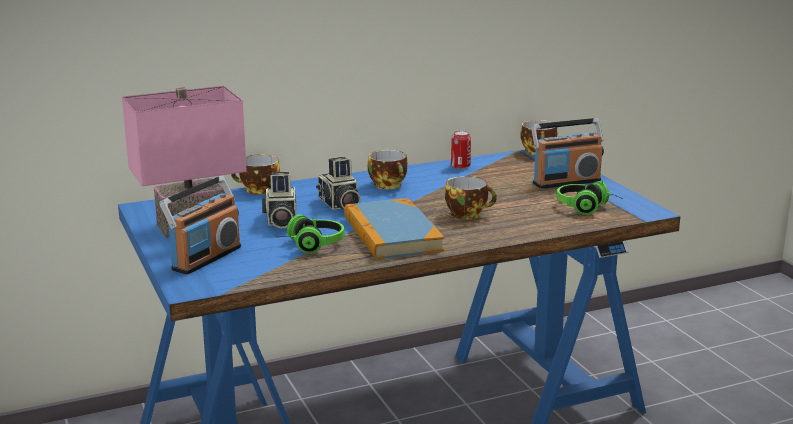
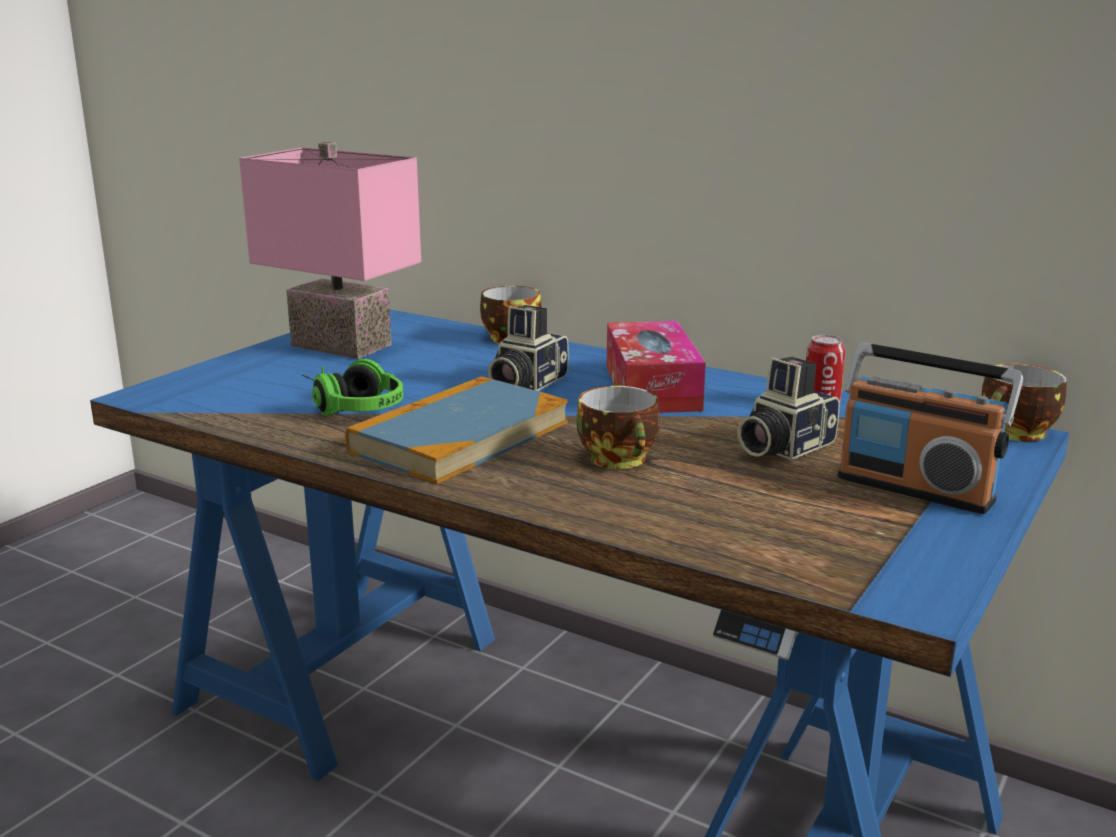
camera: 55 degrees right, 0 degrees up
radio [159,175,241,275] -> none
camera [262,172,297,229] -> camera moved to [737,357,840,460]
cup [367,150,408,189] -> tissue box [607,321,706,413]
headphones [557,180,623,215] -> none

